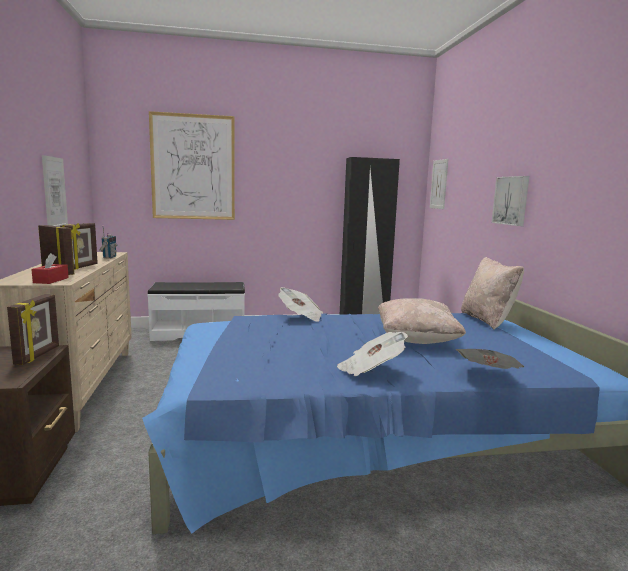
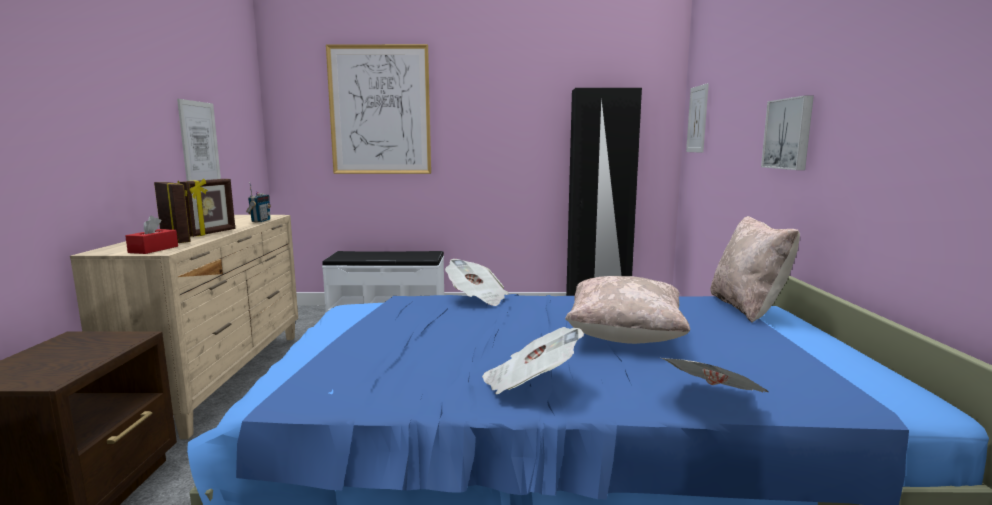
camera: 10 degrees right, 0 degrees up
picture frame [7,294,59,365] -> none

